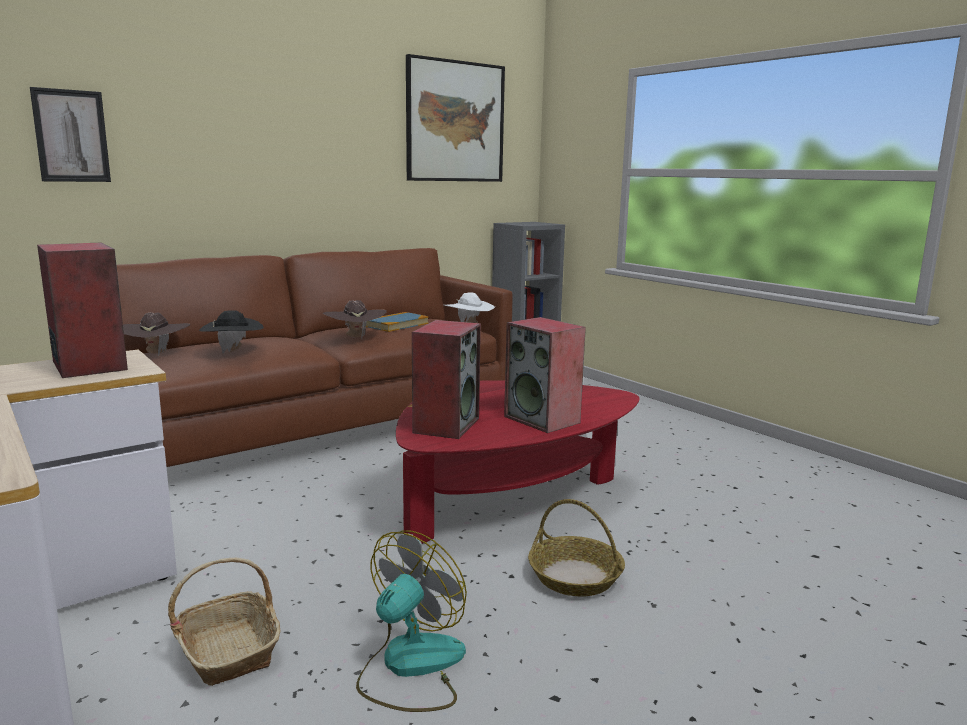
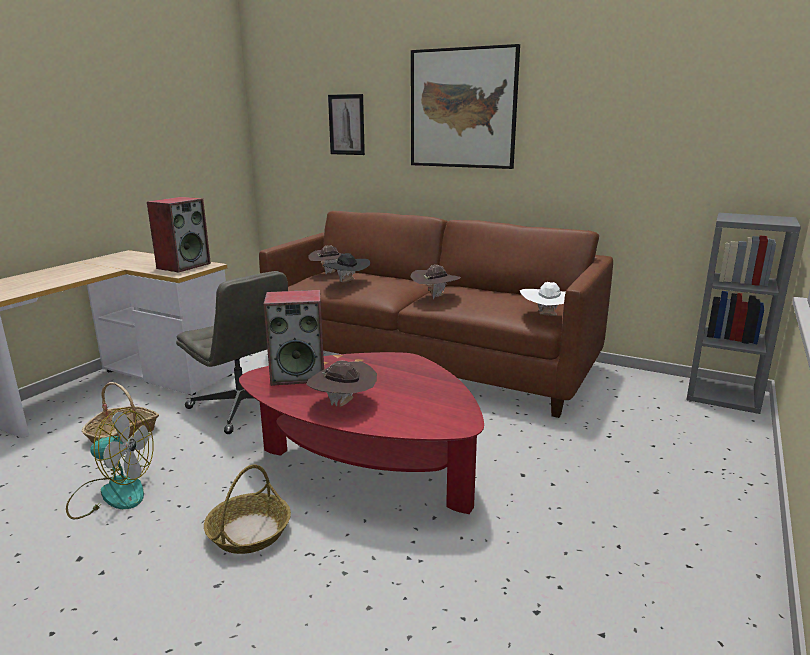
camera: 65 degrees right, 5 degrees up
book [366,312,429,332] -> none
picture [406,54,505,182] -> picture moved to [411,44,520,169]
speaker [504,317,586,433] -> brown hat [306,361,377,407]
none -> grey office chair [176,271,288,434]

